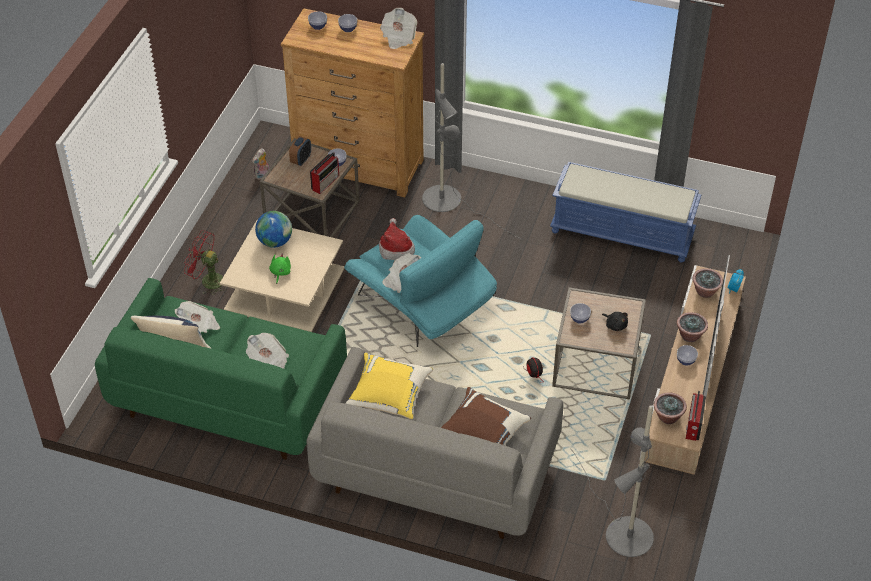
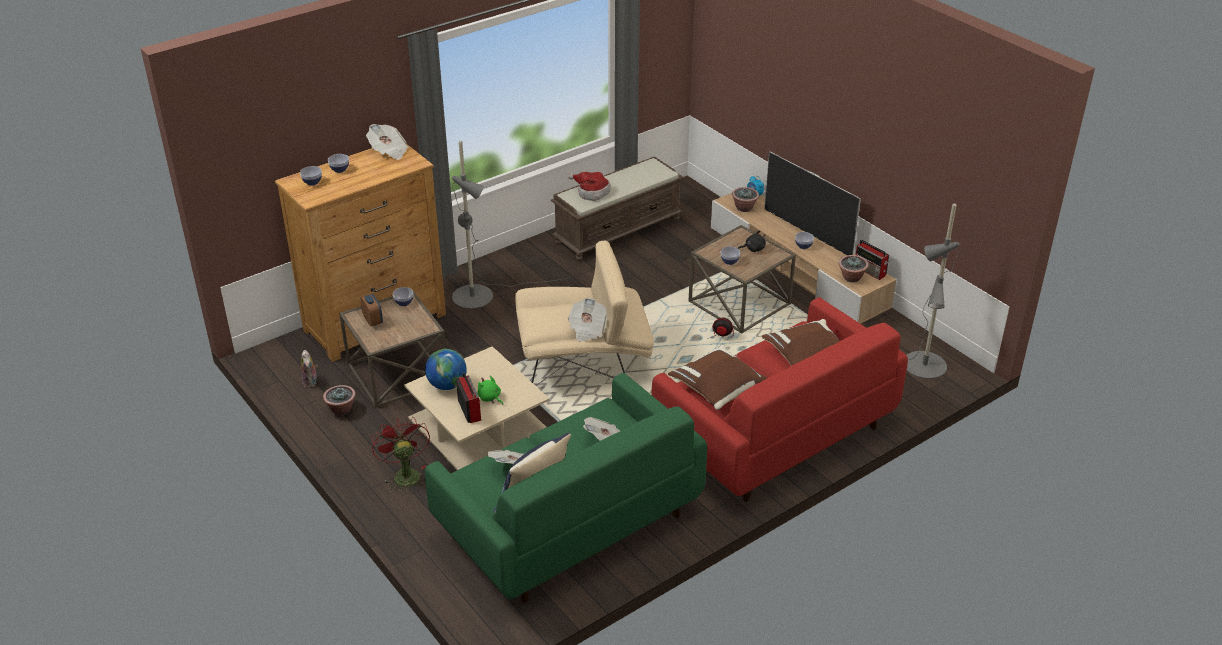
camera: 55 degrees left, 10 degrees down
red fan [184,230,226,294] -> red fan turned 105 degrees clockwise [371,417,430,493]
grey sofa [307,347,563,539] -> red sofa [651,297,908,502]
radio [310,152,339,194] -> radio moved to [456,372,481,423]
turquoise armchair [344,215,497,347] -> beige armchair [515,241,654,386]
yellow pillow [345,353,433,419] -> brown pillow [668,345,767,410]
hat [379,218,415,260] -> hat moved to [568,172,611,201]
blue bench [550,162,701,263] -> brown bench [551,156,684,261]
potted plant [677,312,708,342] -> potted plant moved to [323,385,356,416]

